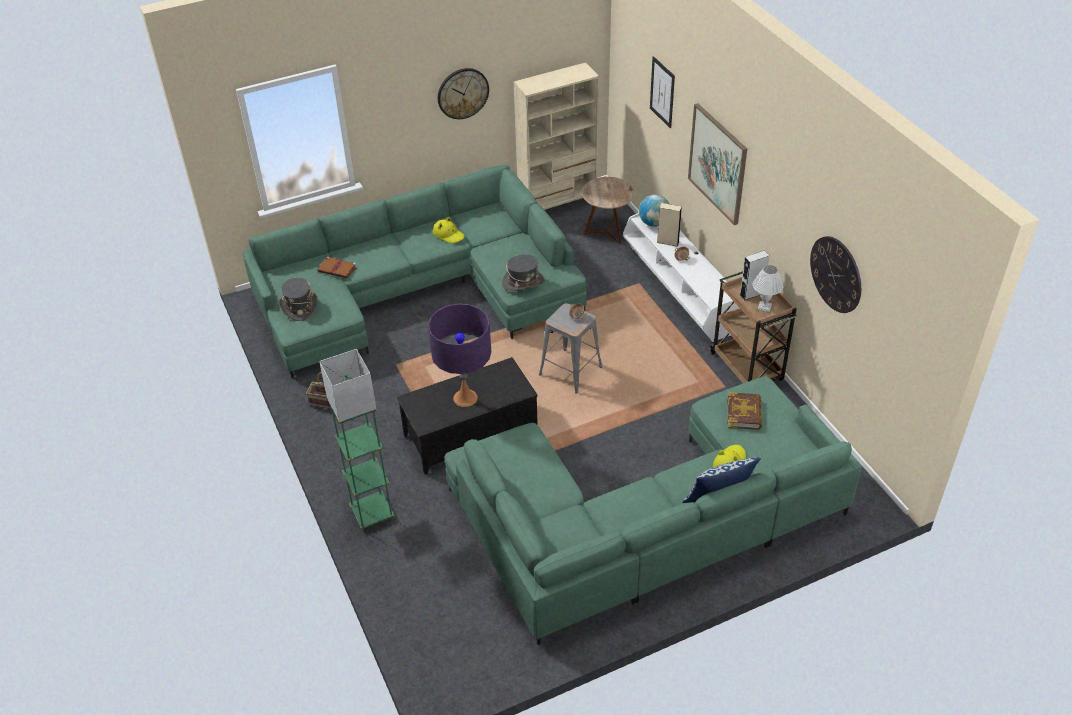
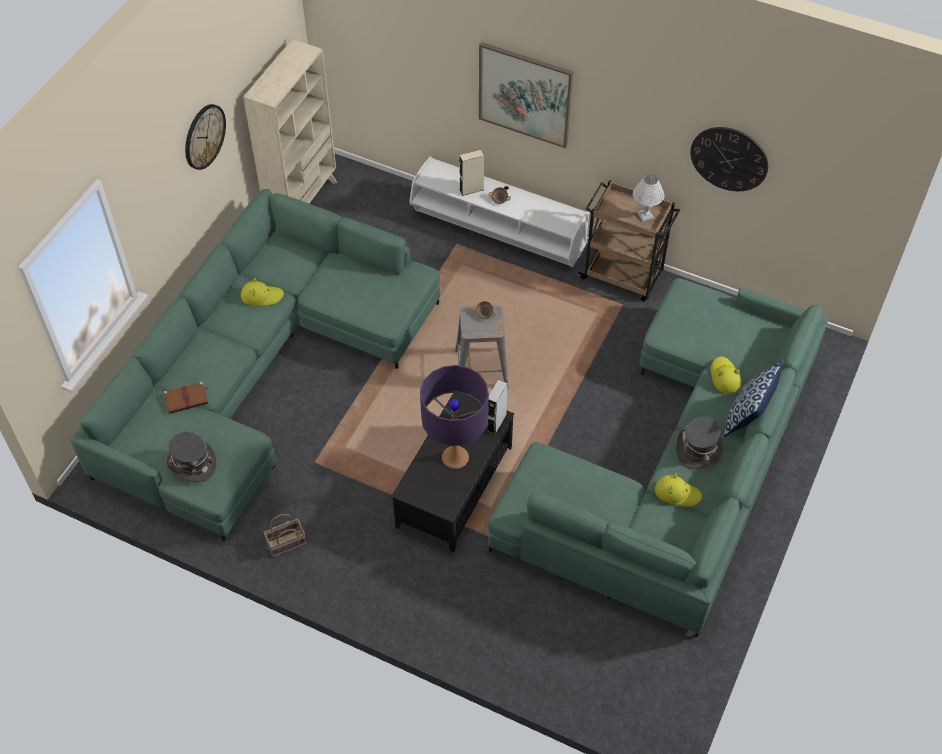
camera: 40 degrees left, 10 degrees up
green floor lamp [319,349,395,531] -> none
grey hat [502,254,545,291] -> grey hat moved to [676,416,723,469]
brown side table [582,177,634,245] -> none
globe [639,194,669,227] -> none
picture [650,56,675,128] -> none
book [727,392,762,430] -> none
grey speaker [740,251,770,301] -> grey speaker moved to [486,380,508,435]
none -> yellow hat [655,473,702,507]

